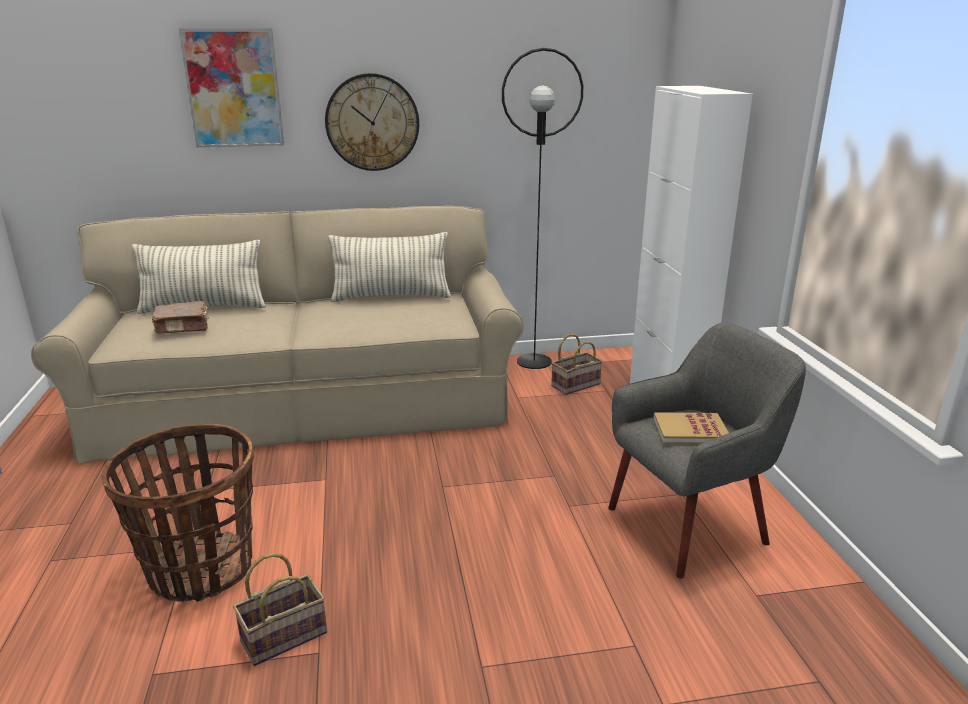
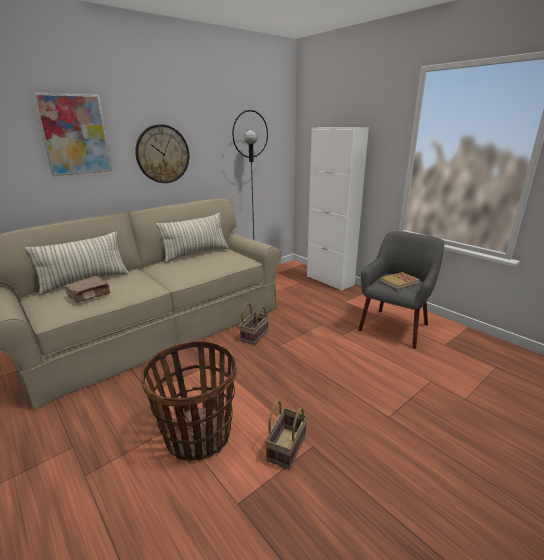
camera: 30 degrees left, 0 degrees up
basket [551,334,603,395] -> basket moved to [239,303,269,345]

